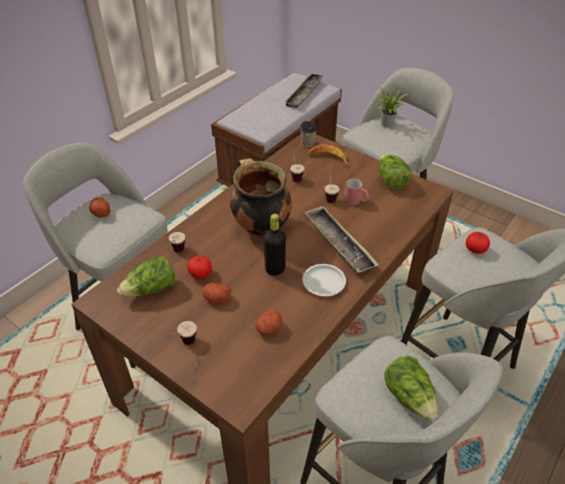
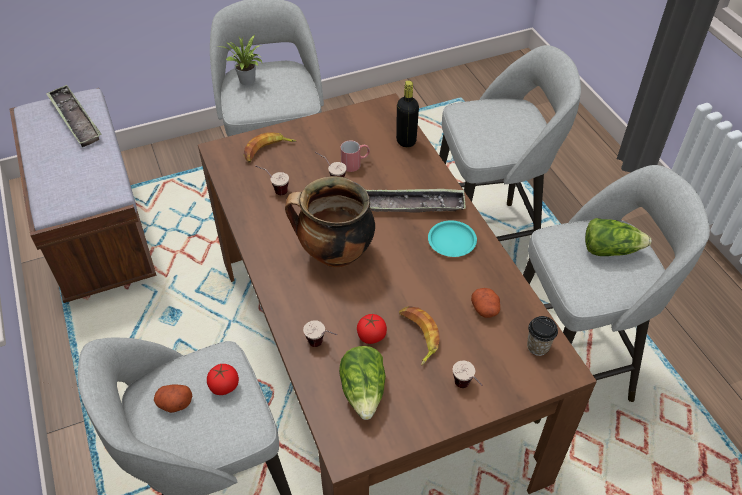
camera: 60 degrees left, 5 degrees up
potato [202,283,231,304] -> banana [399,306,440,365]
black bottle [263,214,286,276] -> black bottle moved to [396,80,419,147]
cup [300,121,318,147] -> cup moved to [527,316,558,356]
white plate [302,264,346,296] -> turquoise plate [428,220,477,257]
lettuce [379,153,412,190] -> none
tomato [466,232,490,254] -> tomato moved to [207,364,239,395]

